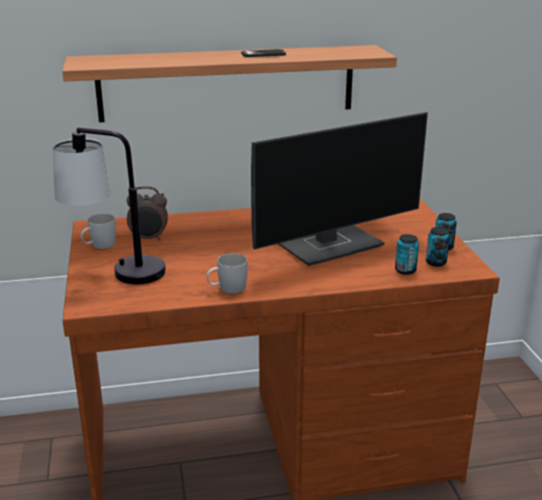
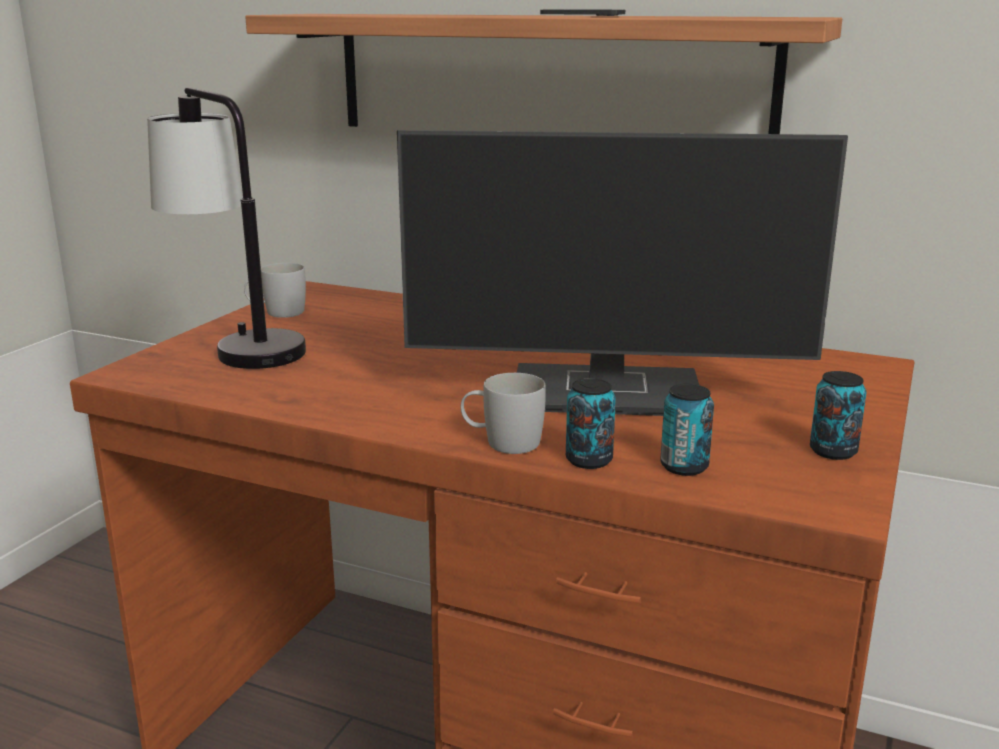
camera: 35 degrees right, 5 degrees down
alarm clock [127,186,168,241] -> none
white mug [207,253,248,294] -> white mug moved to [461,373,546,454]
can [426,227,450,267] -> can moved to [566,378,616,469]

